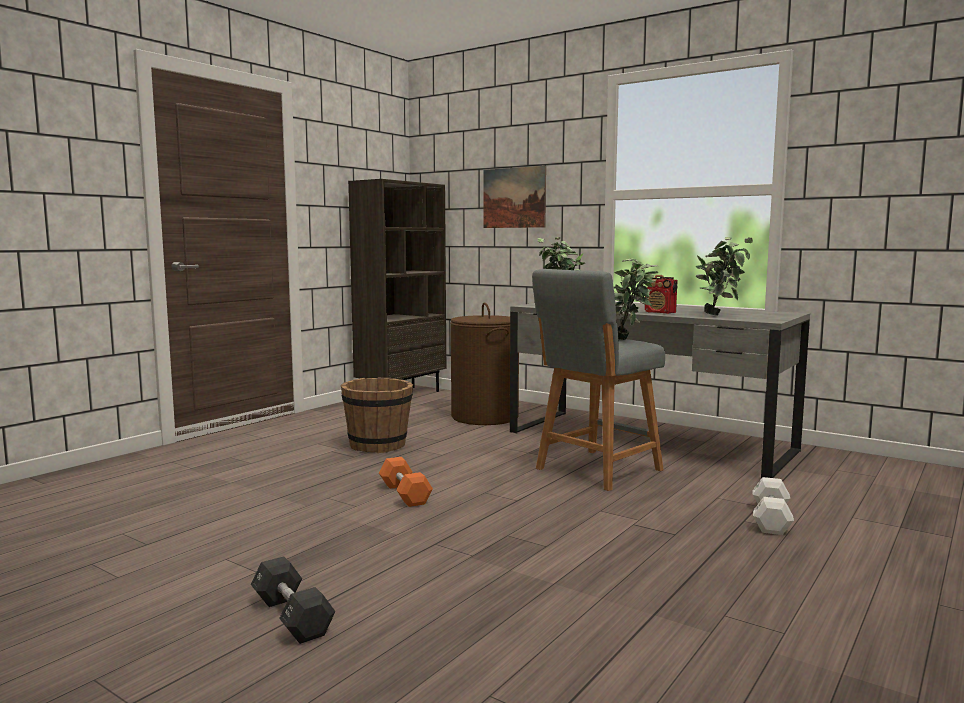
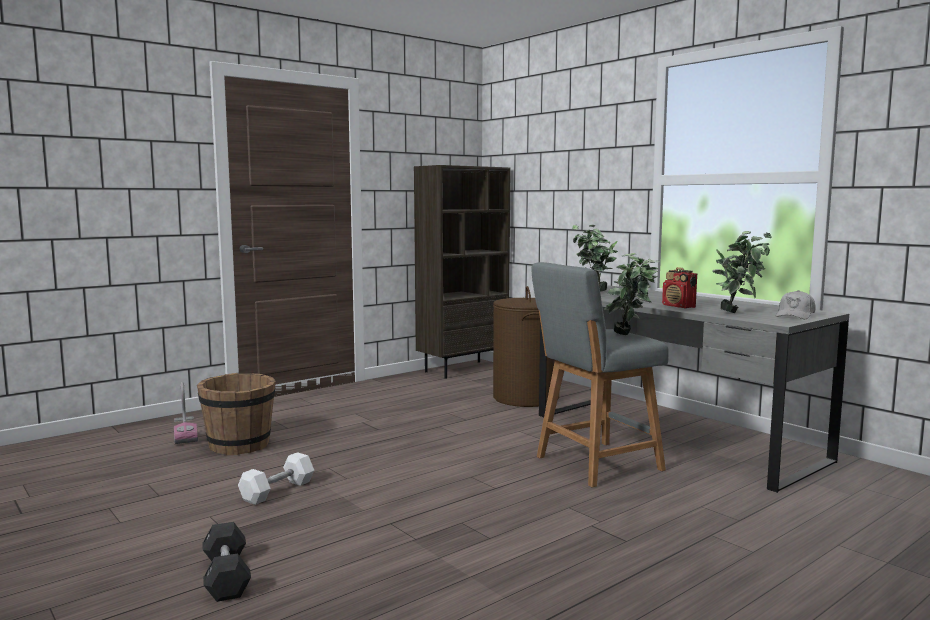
camera: 15 degrees right, 0 degrees up
brown bucket [341,378,413,453] -> brown bucket moved to [197,373,276,455]
orange dumbbell [379,457,433,507] -> none
picture [484,166,546,228] -> none
white dumbbell [753,477,794,535] -> white dumbbell moved to [238,452,315,505]
none -> vacuum cleaner [174,382,198,444]
none -> white cap [776,290,816,319]

